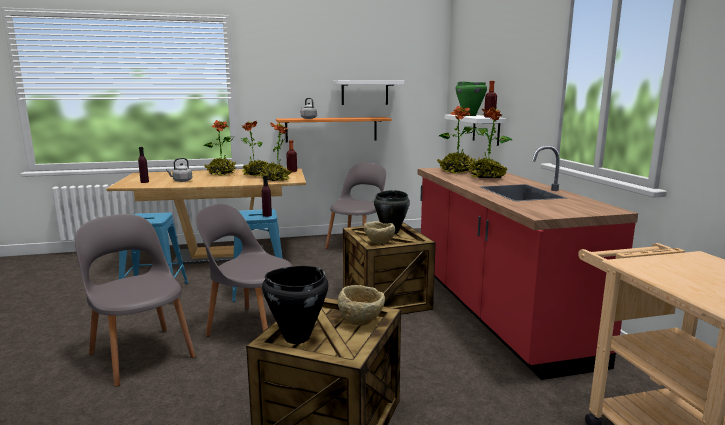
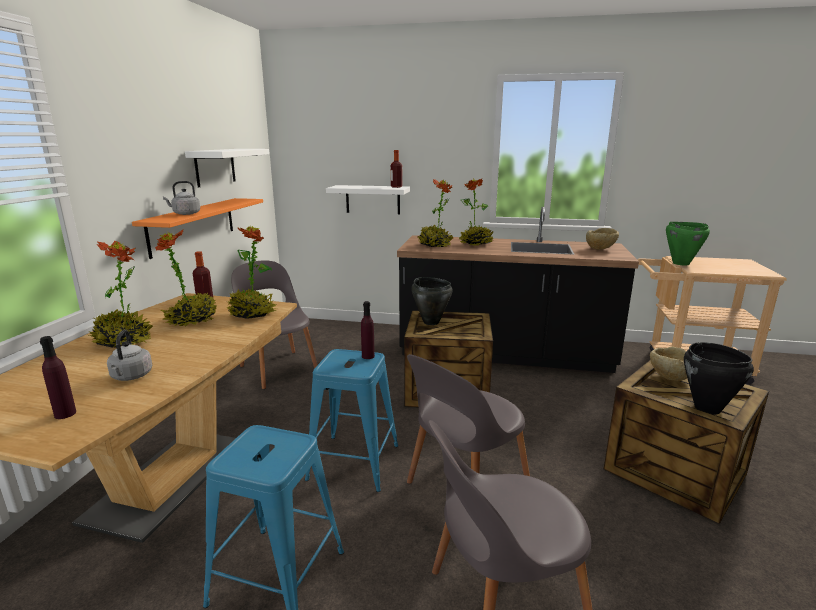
camera: 65 degrees left, 5 degrees up
beige bowl [364,221,395,244] -> beige bowl moved to [586,228,619,250]
red counter [418,145,638,380] -> black counter [397,207,639,373]
green cooking pot [456,81,487,116] -> green cooking pot moved to [666,222,710,265]

